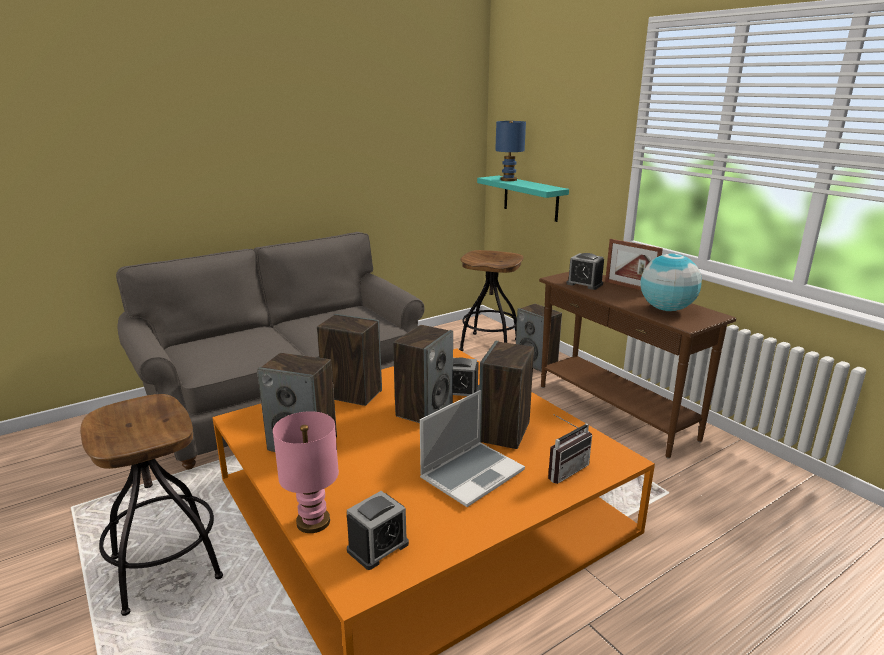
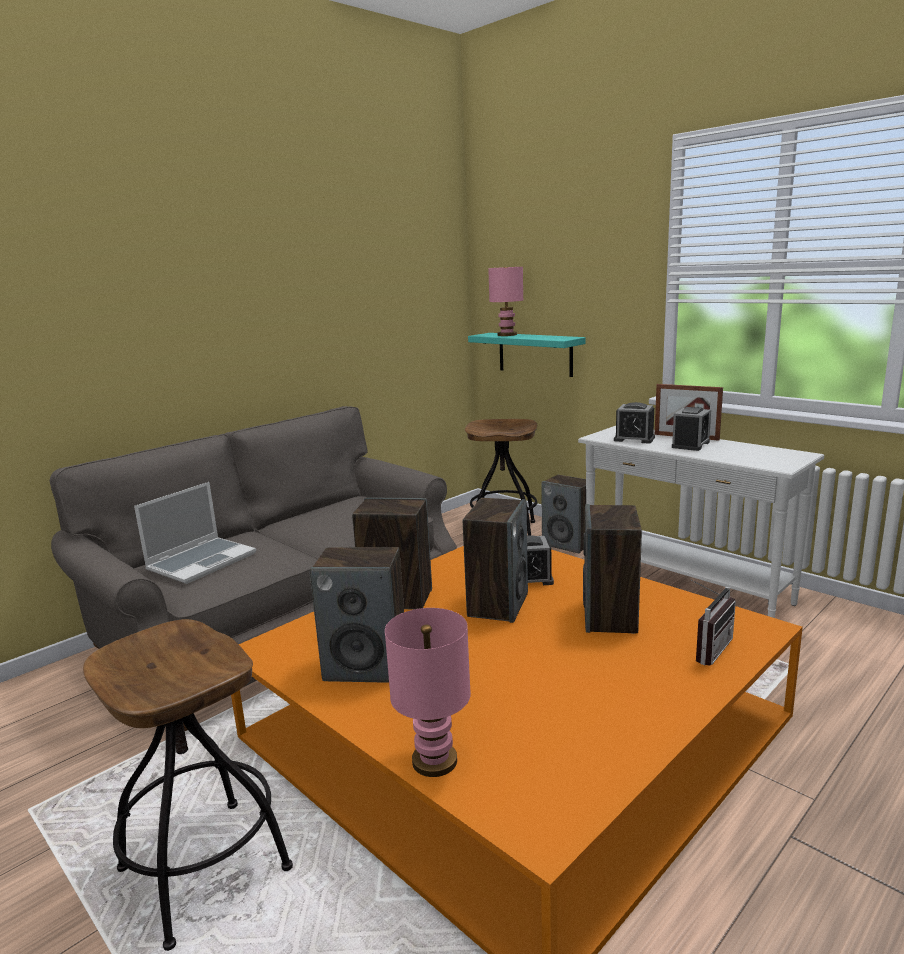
camera: 10 degrees left, 5 degrees down
alarm clock [347,491,409,570] -> alarm clock moved to [672,407,711,451]
laptop [420,390,525,507] -> laptop moved to [134,482,256,584]
blue table lamp [495,121,526,181] -> pink table lamp [488,267,523,336]
brown console table [539,272,736,459] -> white console table [578,426,824,618]
globe [640,254,702,311] -> none

